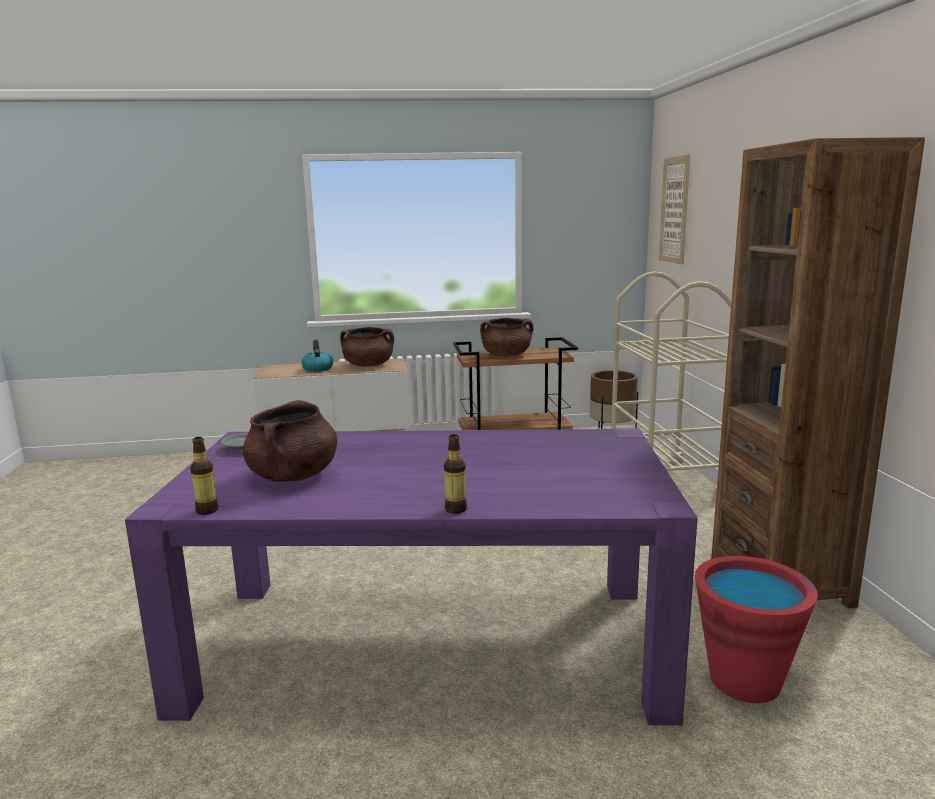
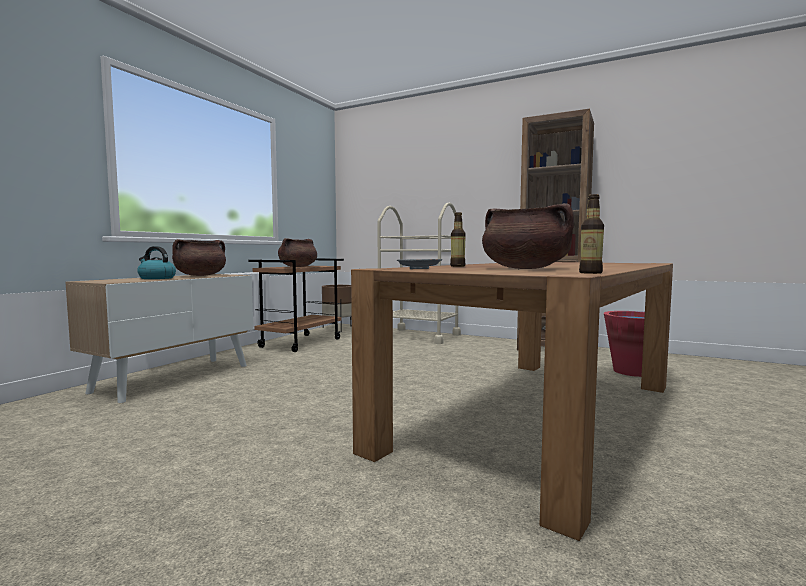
camera: 55 degrees left, 10 degrees down
purple dining table [125,428,697,725] -> brown dining table [351,262,673,541]
bottle [444,434,467,514] -> bottle moved to [450,212,466,267]
picture [659,155,690,264] -> none

